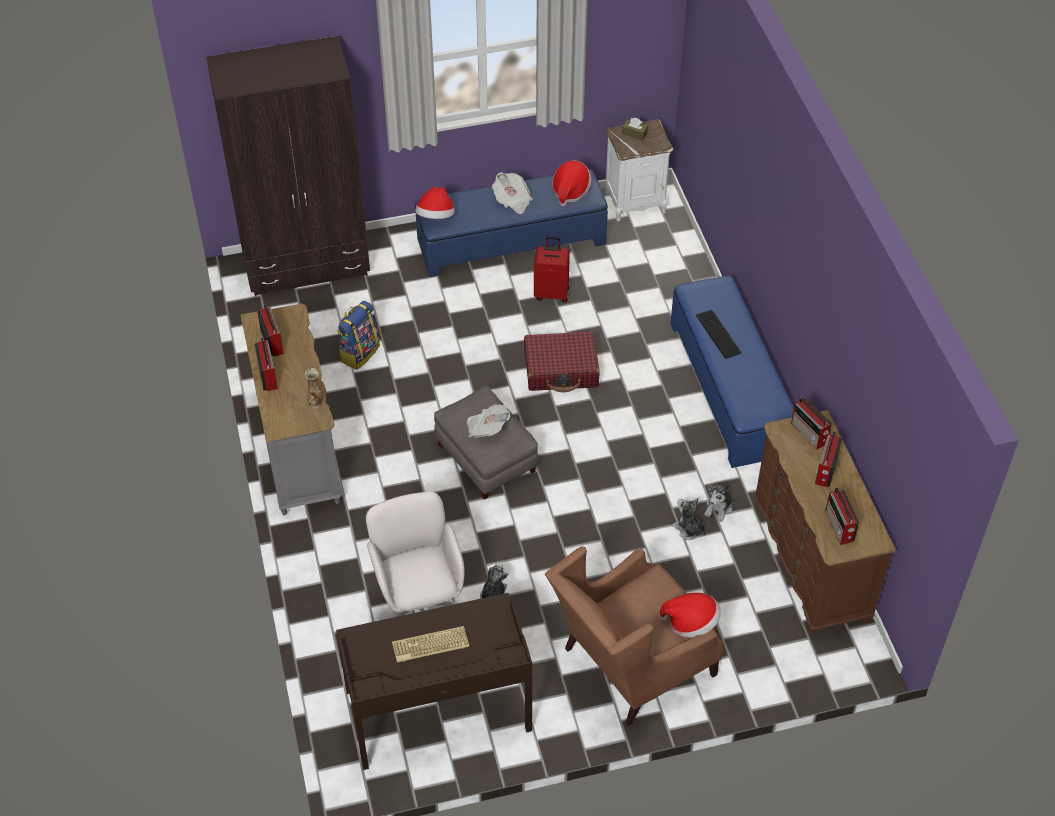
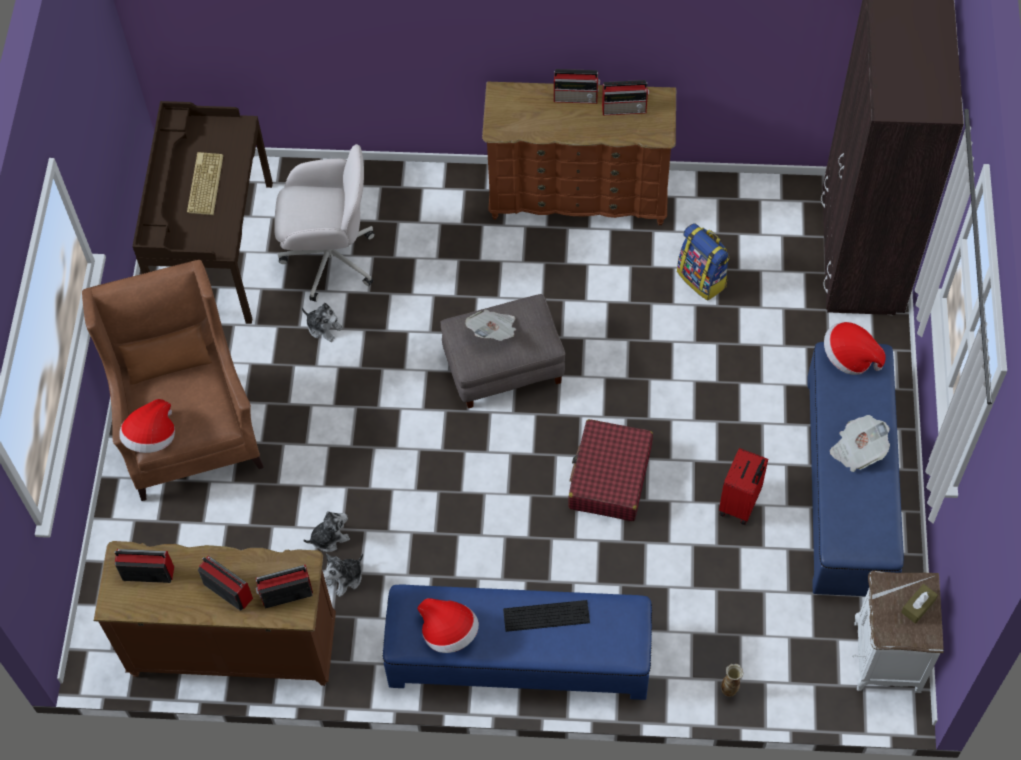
camera: 110 degrees right, 10 degrees up
grey dresser [241,304,342,515] -> brown dresser [482,82,676,225]
vase [305,368,322,408] -> vase moved to [721,664,743,697]
hat [552,160,591,206] -> hat moved to [417,598,479,653]
plush toy [704,483,732,522] -> plush toy turned 90 degrees counterclockwise [323,553,363,597]

